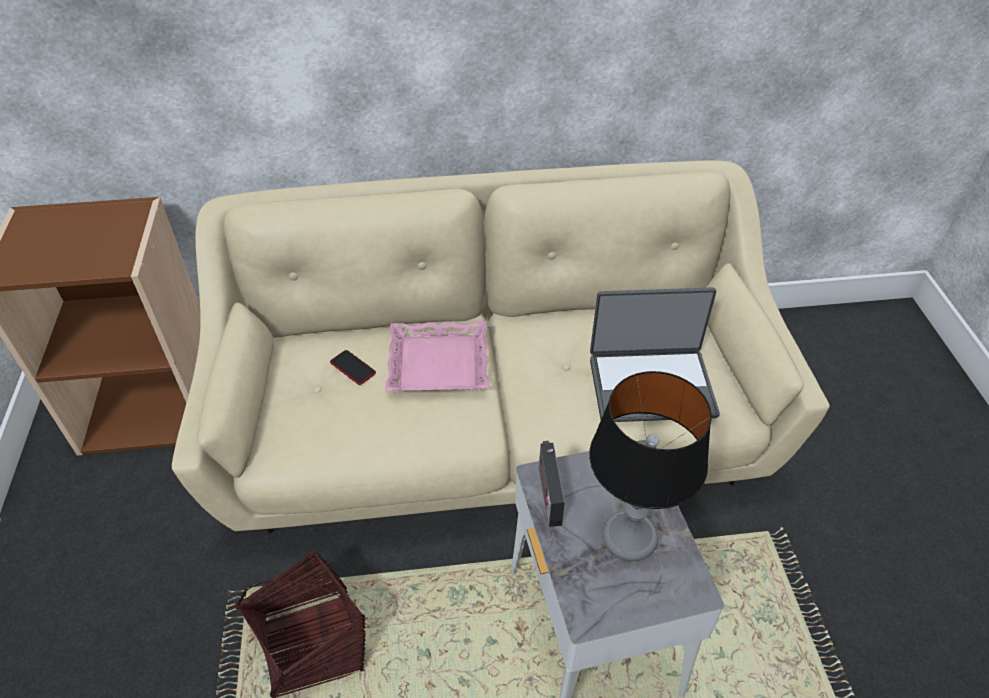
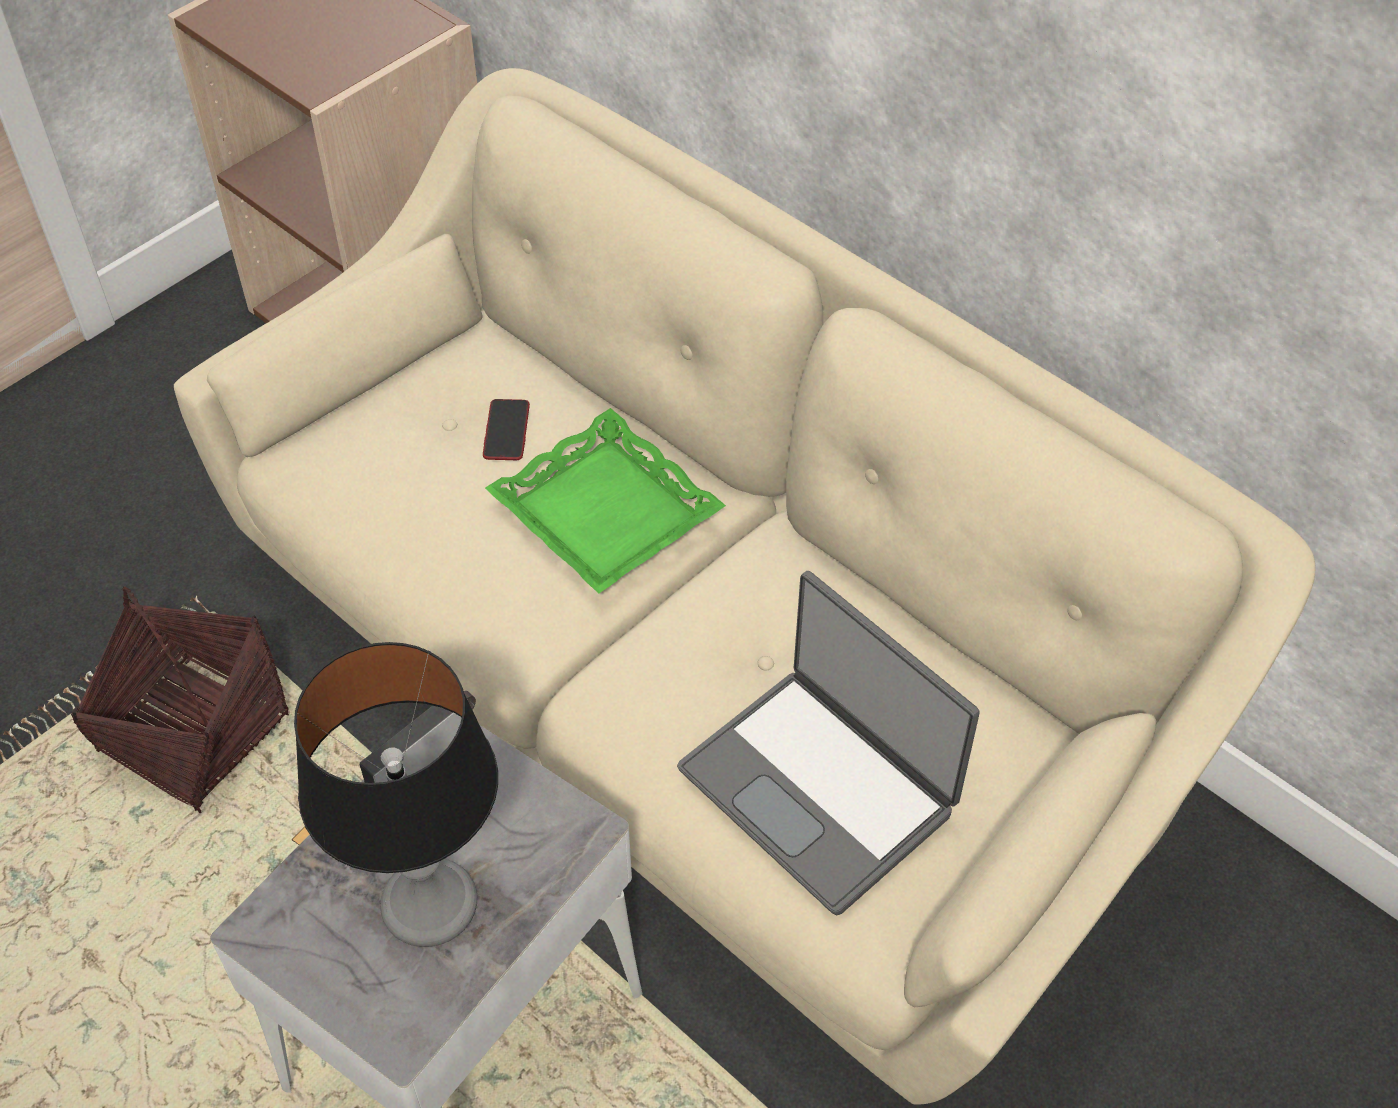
camera: 50 degrees right, 5 degrees up
pink tray [385,321,489,391] -> green tray [485,408,726,593]

